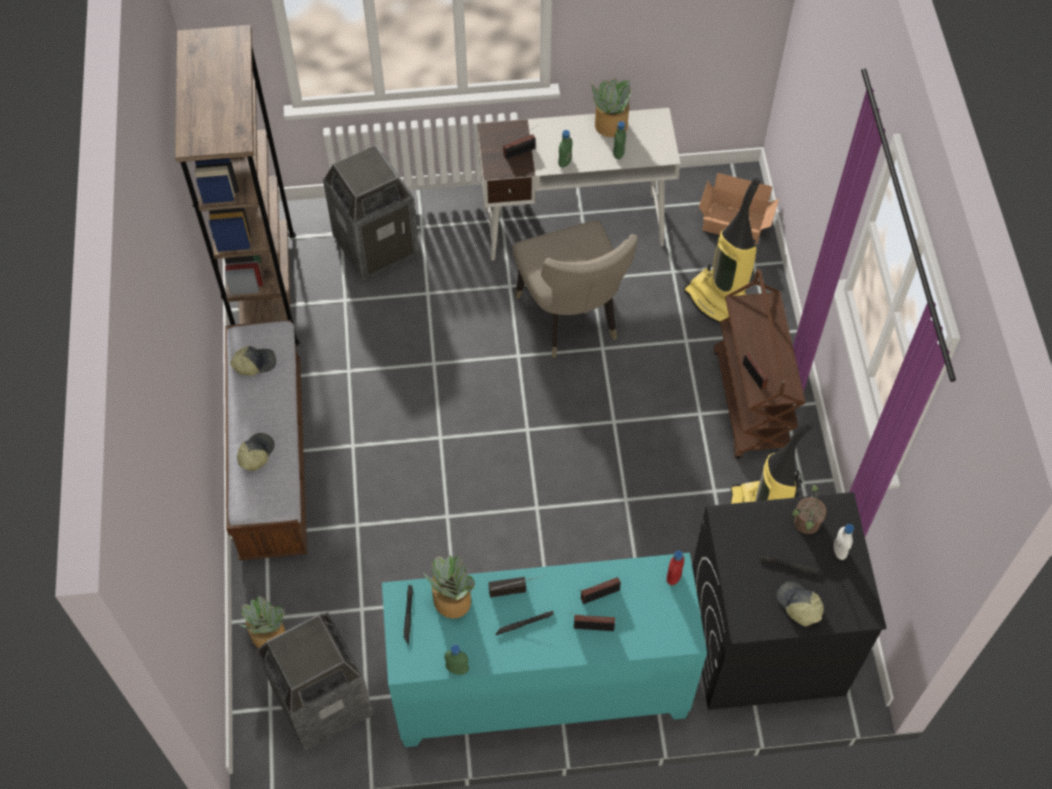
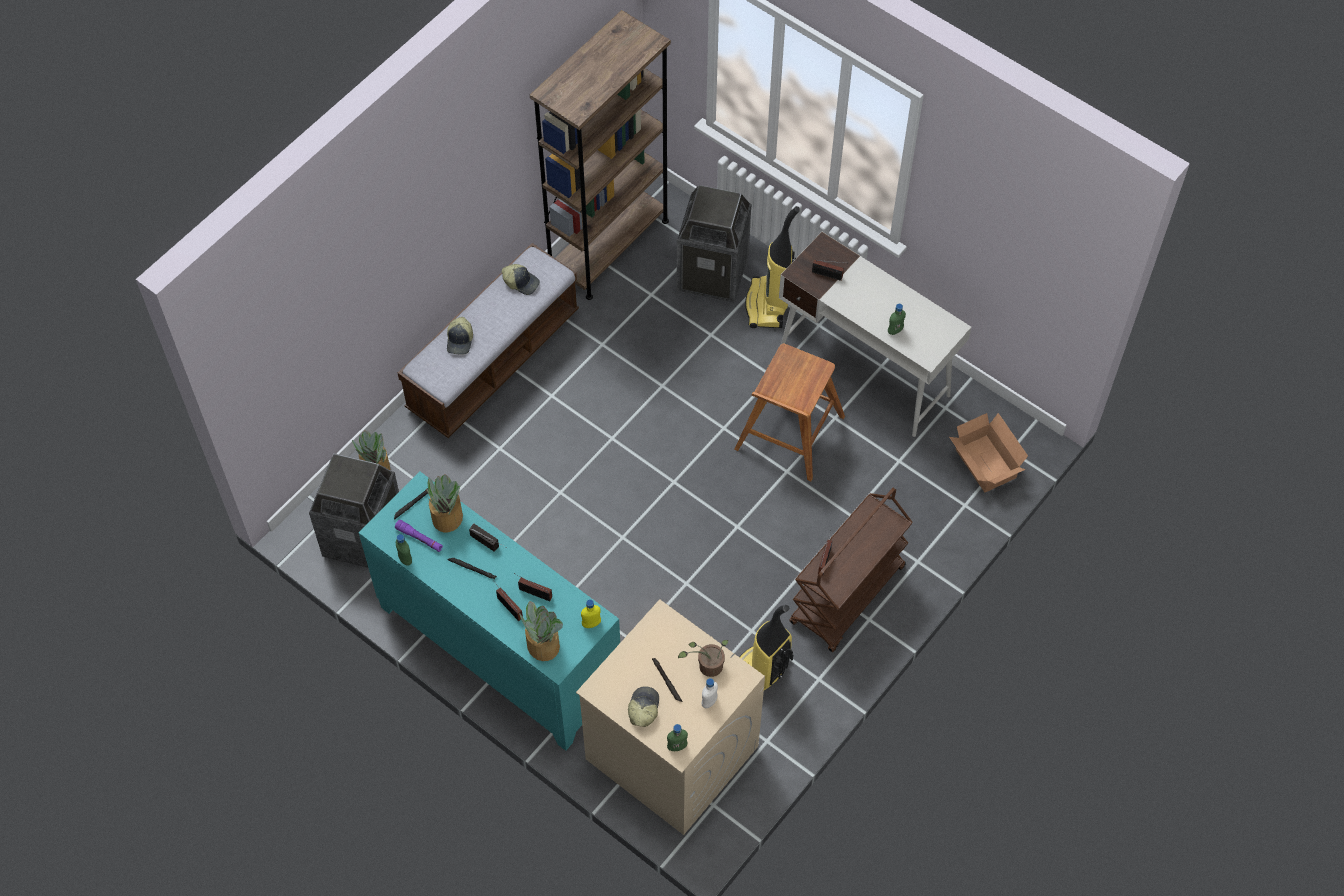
camera: 45 degrees right, 0 degrees up
cap [237,433,275,471] -> cap turned 120 degrees clockwise [447,317,473,355]
beige chair [513,220,638,358] -> brown stool [734,344,845,481]
green bottle [558,130,573,168] -> green bottle moved to [667,724,688,751]
potted plant [591,78,632,137] -> potted plant moved to [519,601,563,661]
red bottle [667,550,684,585] -> yellow bottle [581,599,601,628]
vacuum cleaner [684,177,761,324] -> vacuum cleaner moved to [745,206,800,328]
black washing machine [692,492,886,710] -> beige washing machine [576,600,765,835]
none -> purple flashlight [395,520,443,552]

